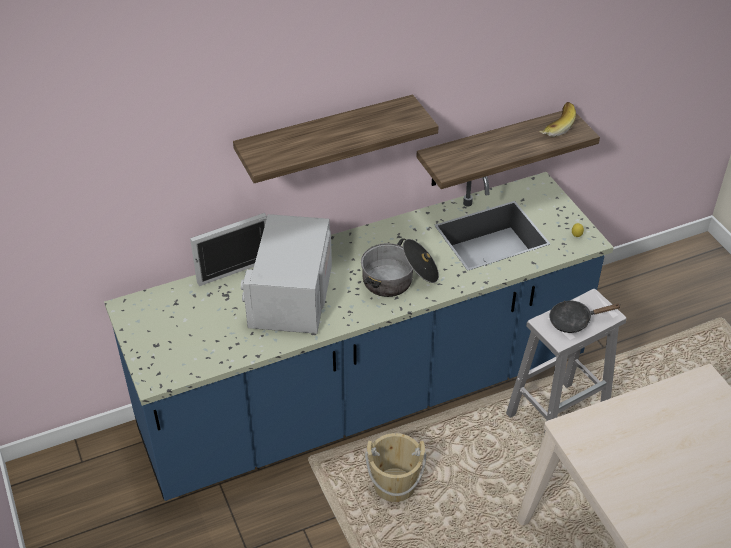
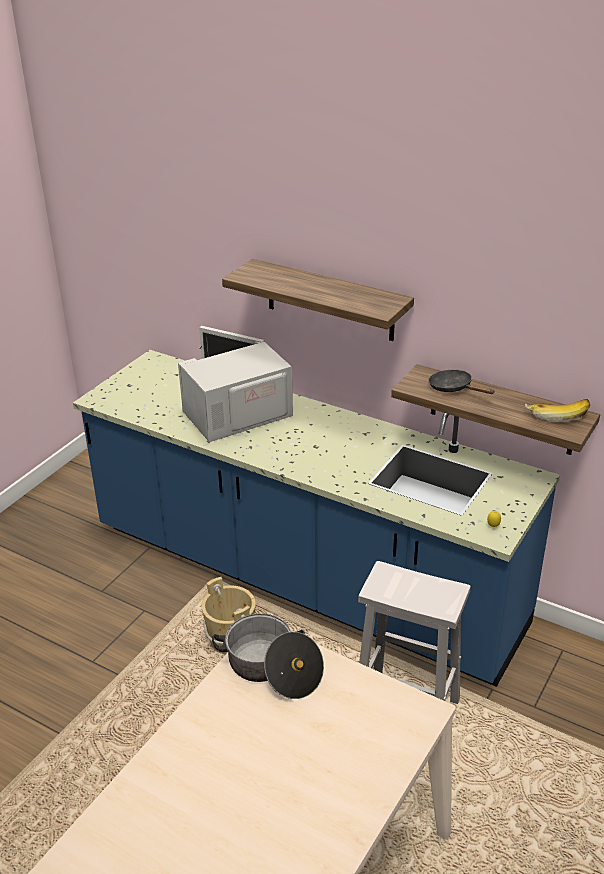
camera: 55 degrees right, 10 degrees down
cooking pot [361,239,439,297] -> cooking pot moved to [212,613,324,699]
black frying pan [549,301,620,333] -> black frying pan moved to [428,370,494,394]

